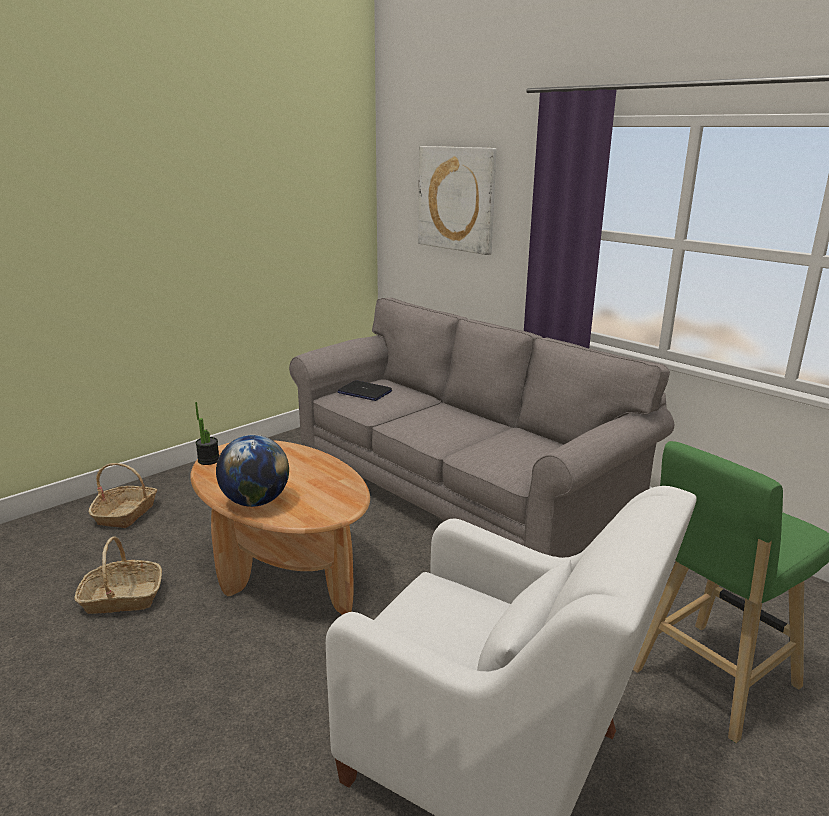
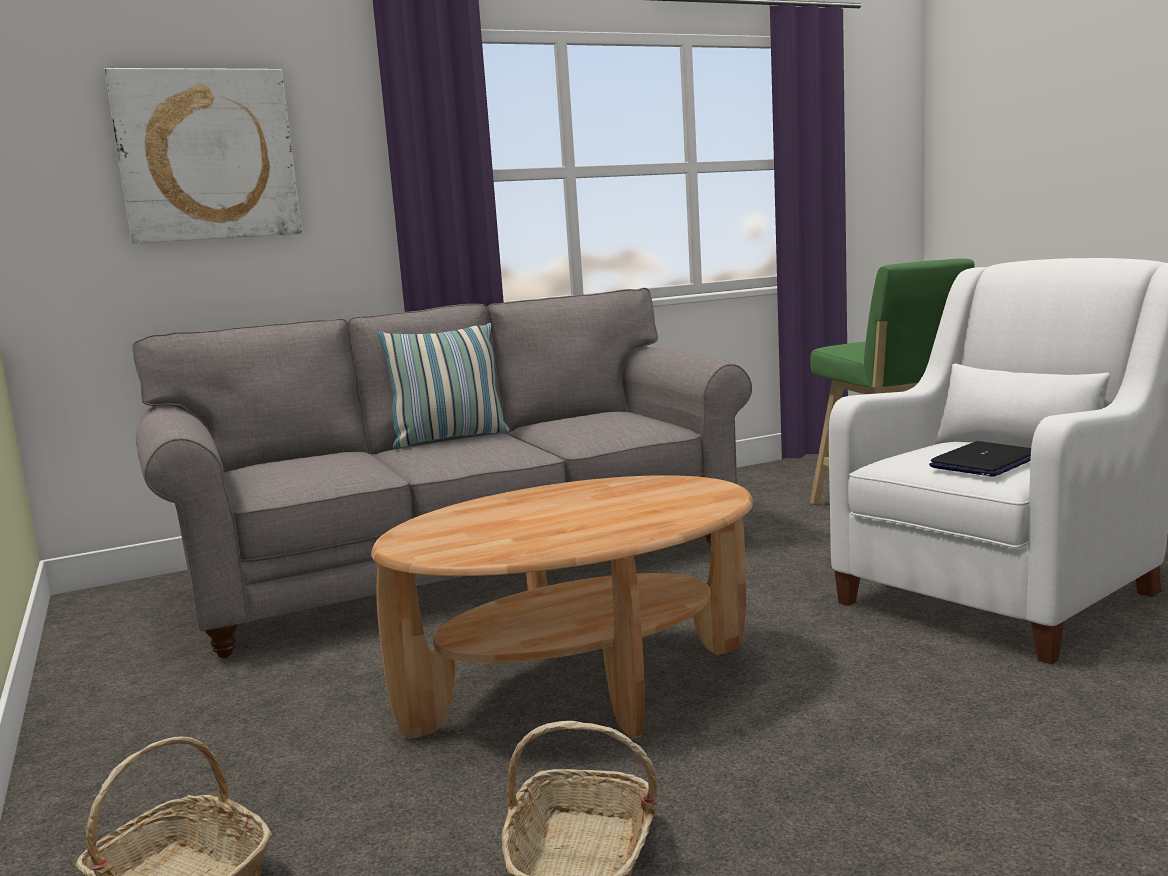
camera: 70 degrees left, 10 degrees down
potted plant [195,402,219,465] -> none
globe [216,435,289,507] -> none
laptop [337,380,392,401] -> laptop moved to [929,441,1031,477]
none -> pillow [378,323,510,450]

